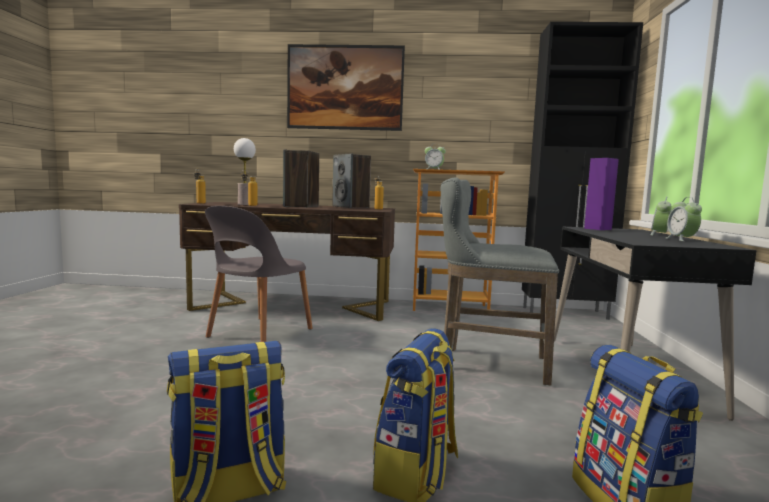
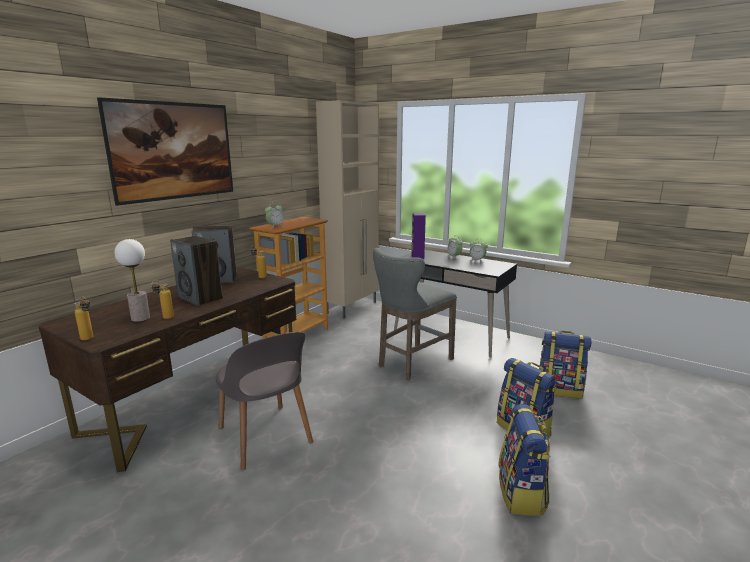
camera: 60 degrees left, 10 degrees up
black cabinet [522,22,643,320] -> beige cabinet [316,100,379,318]

